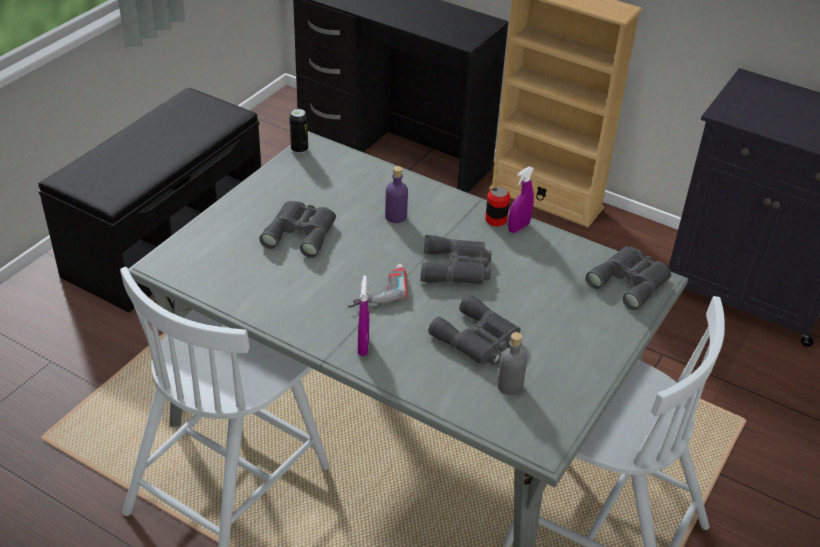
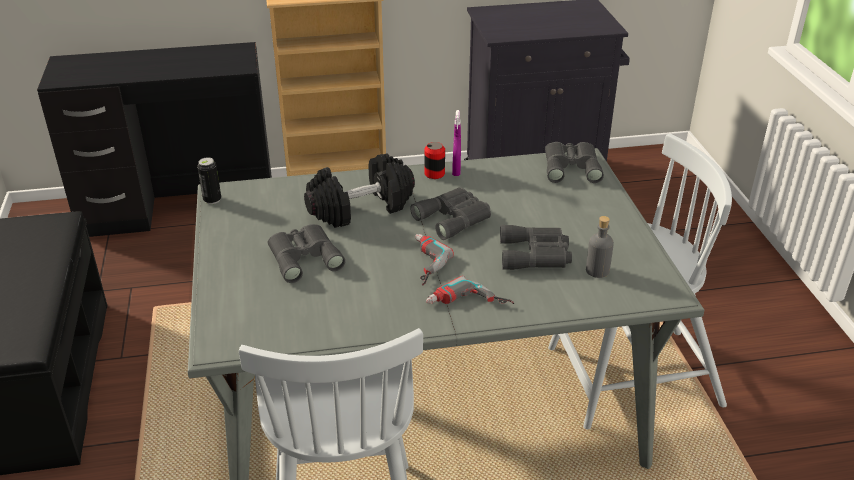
camera: 40 degrees left, 5 degrees down
purple spray bottle [358,275,369,356] -> power drill [426,276,514,304]
purple bottle [385,166,408,223] -> black dumbbell [304,153,415,228]

